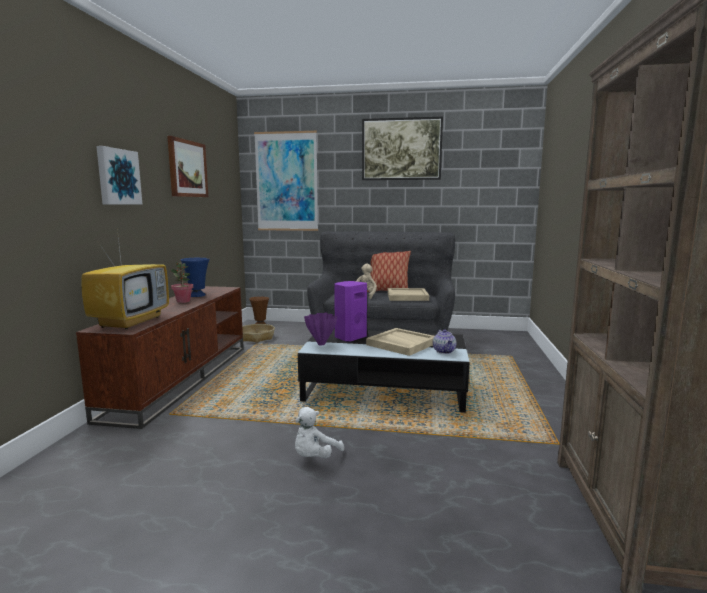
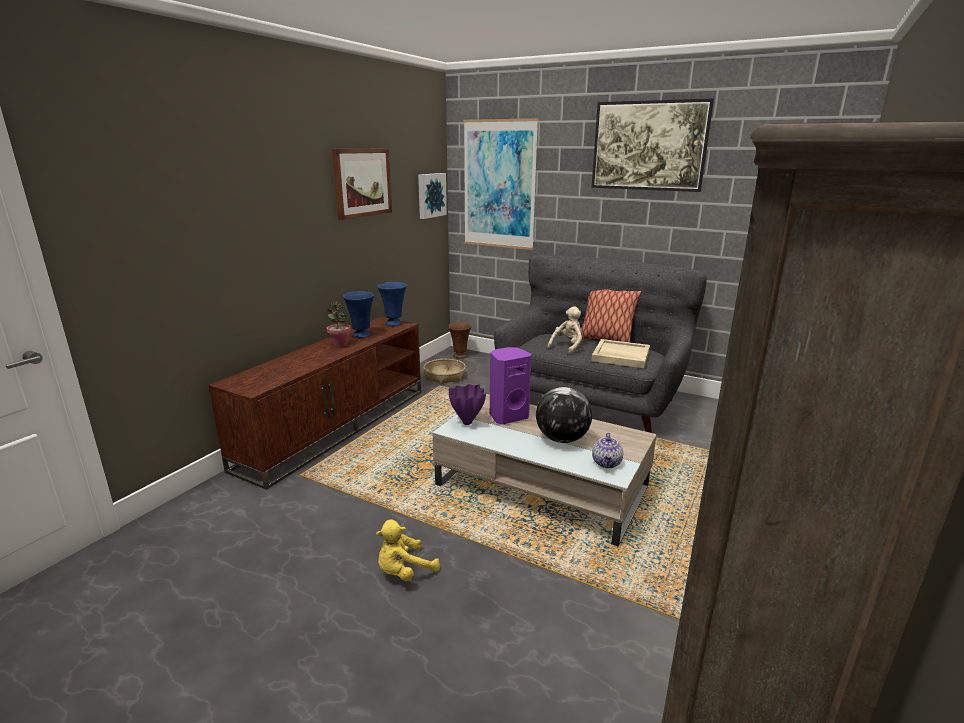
camera: 20 degrees right, 10 degrees up
television [81,229,169,330] -> none
picture [96,146,142,204] -> picture moved to [418,173,447,219]
white plush toy [295,407,344,458] -> yellow plush toy [376,520,440,581]
black coffee table [298,329,470,413] -> beige coffee table [433,394,657,547]
beige tray [366,328,434,356] -> globe [536,387,592,443]
none -> blue vase [377,282,407,326]

